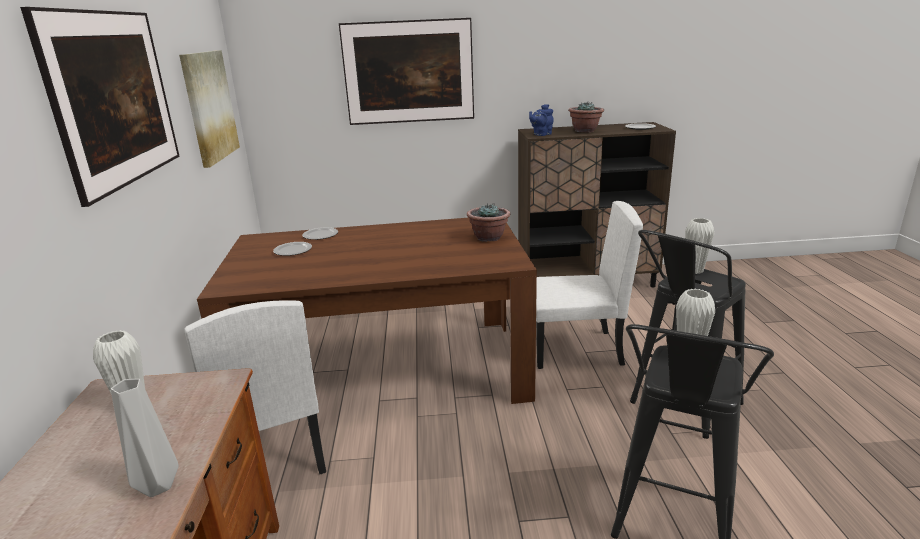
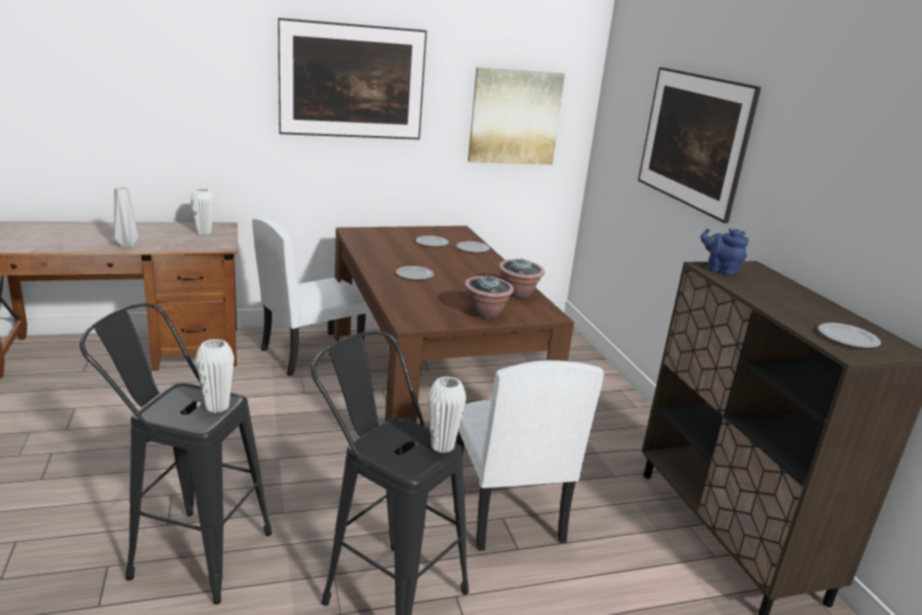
camera: 75 degrees right, 0 degrees up
potted plant [568,102,604,133] -> potted plant moved to [499,259,545,299]
none -> plate [396,266,434,280]

